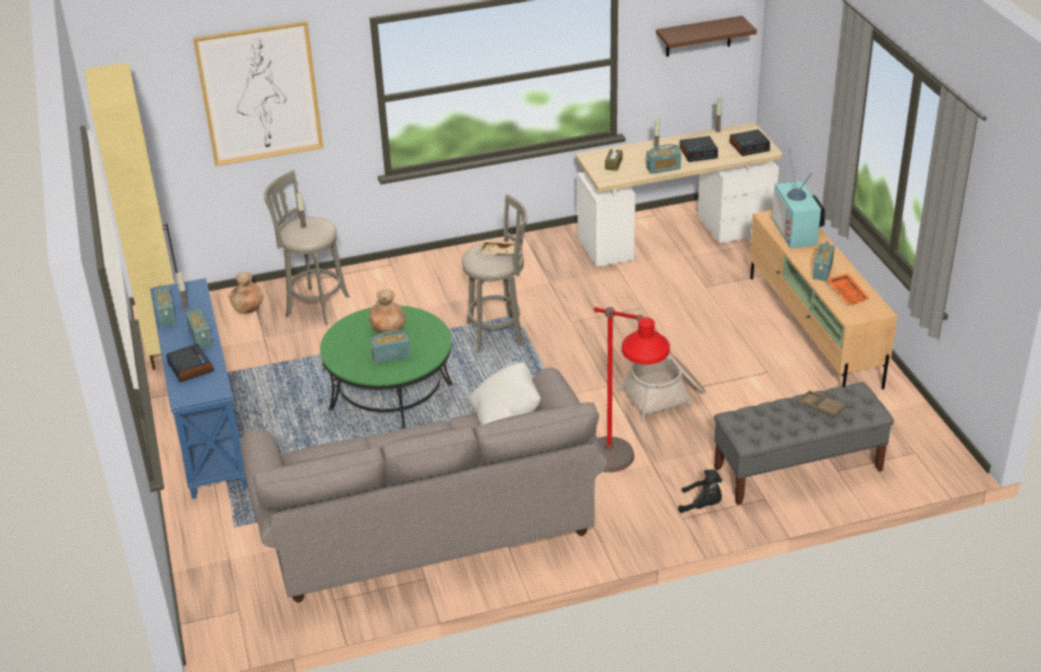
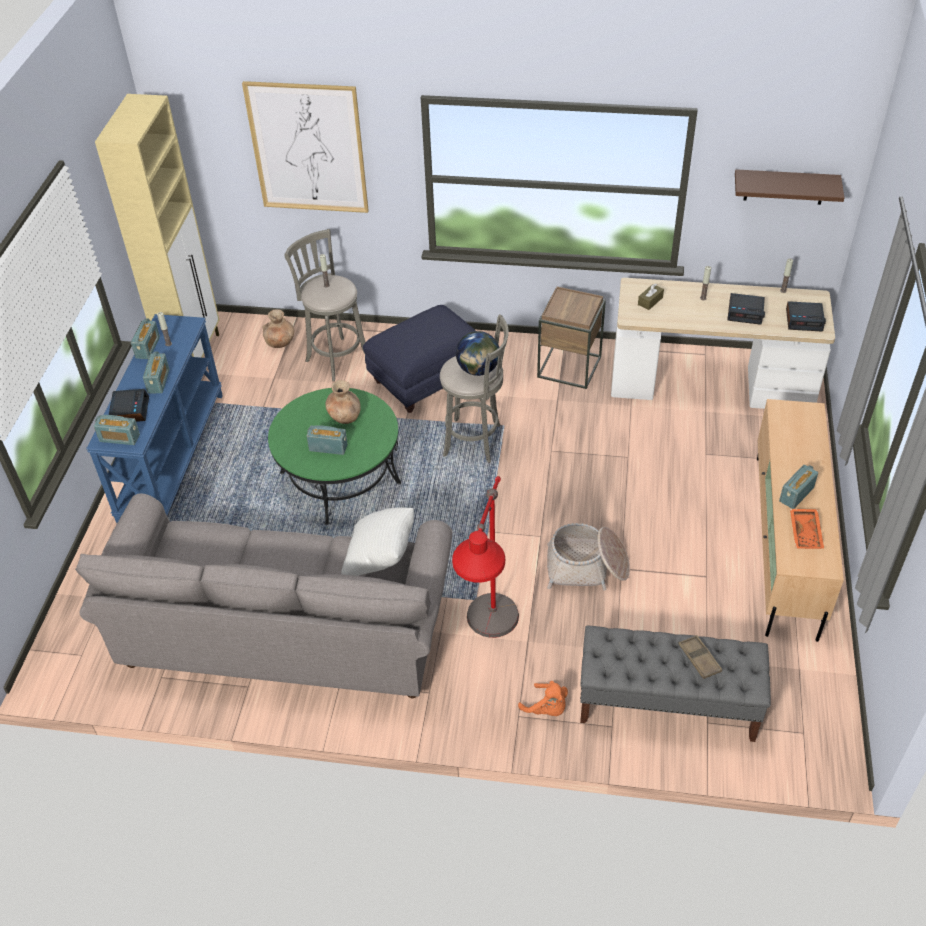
camera: 25 degrees right, 10 degrees up
beige tray [477,241,520,255] -> globe [456,331,499,376]
radio [646,144,681,174] -> radio moved to [94,415,140,445]
black plush toy [678,469,723,513] -> orange plush toy [518,681,568,716]
television [772,149,825,248] -> none
none -> blue ottoman [363,305,476,413]
none -> brown side table [537,287,606,389]

